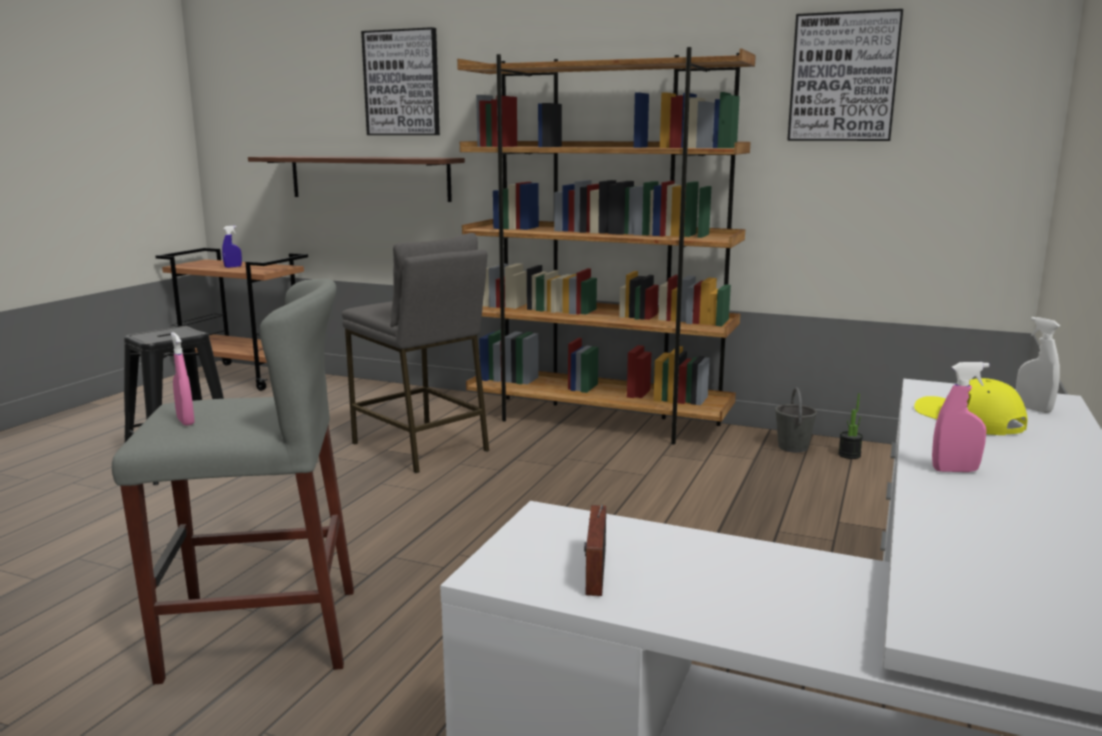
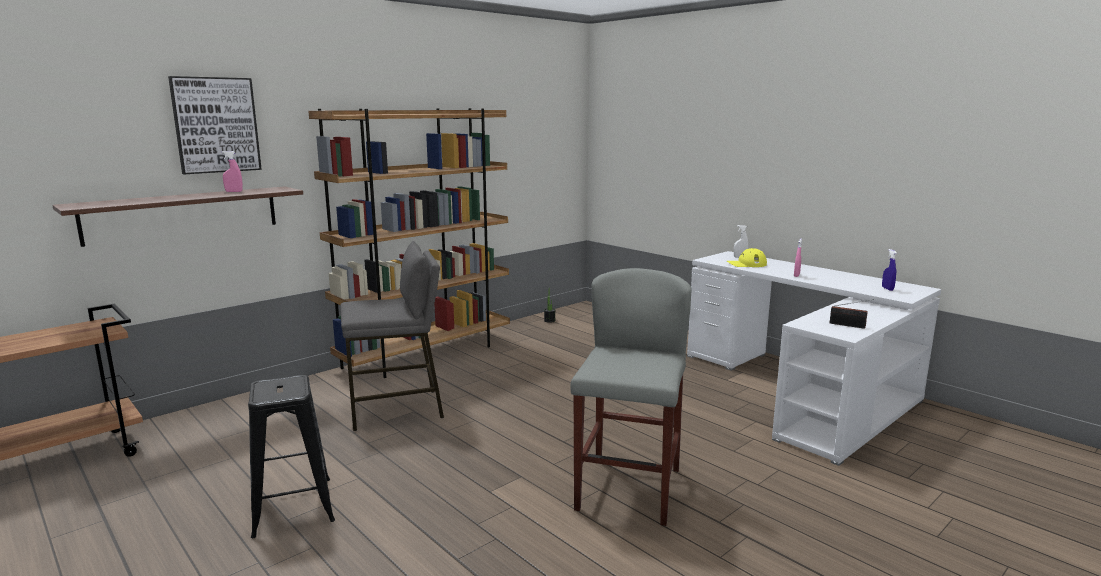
camera: 65 degrees left, 0 degrees up
pink spray bottle [171,332,195,426] -> pink spray bottle moved to [222,151,243,192]
blue spray bottle [222,226,242,268] -> blue spray bottle moved to [882,249,897,291]
grey bucket [775,387,817,453] -> none
picture [787,9,903,141] -> none

